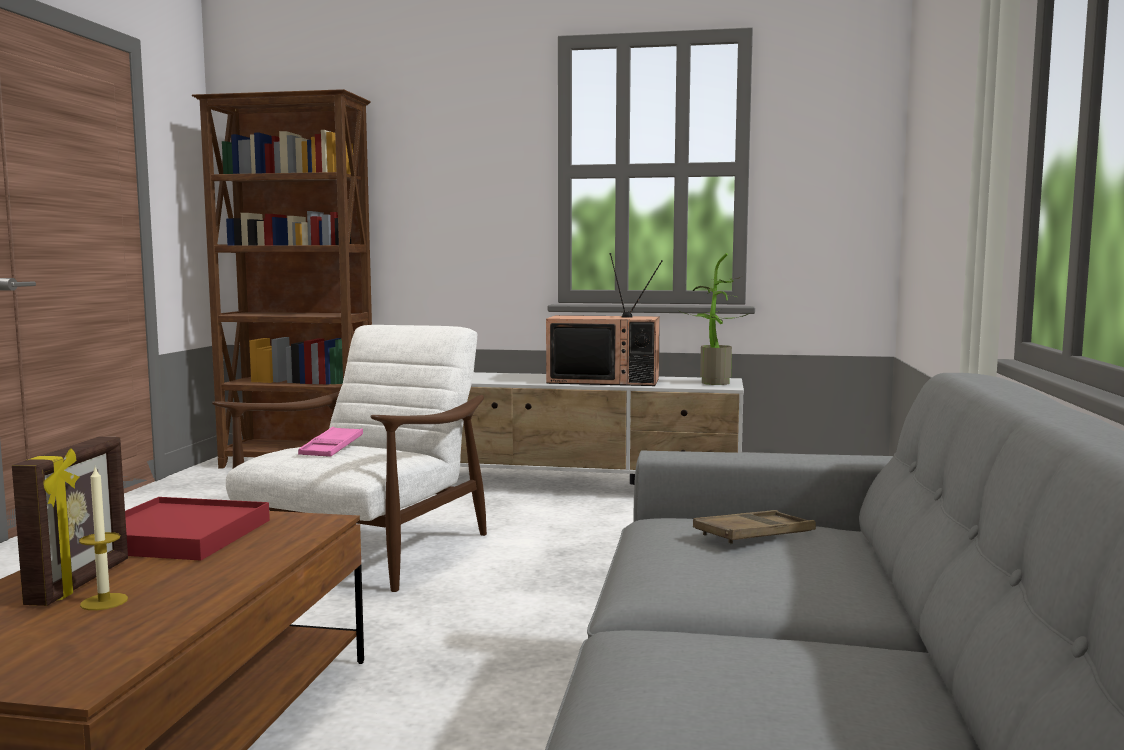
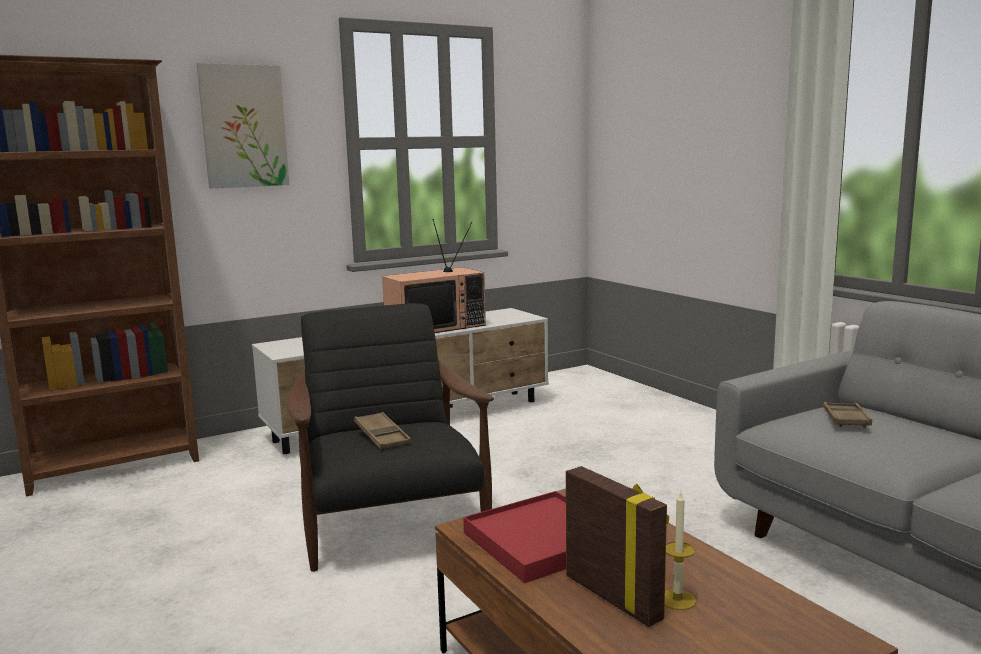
camera: 40 degrees left, 5 degrees up
white armchair [212,325,487,592] -> black armchair [287,303,494,572]
pink tray [298,427,363,456] -> brown tray [354,412,411,449]
potted plant [680,253,748,385] -> none
none -> picture [197,63,289,188]

